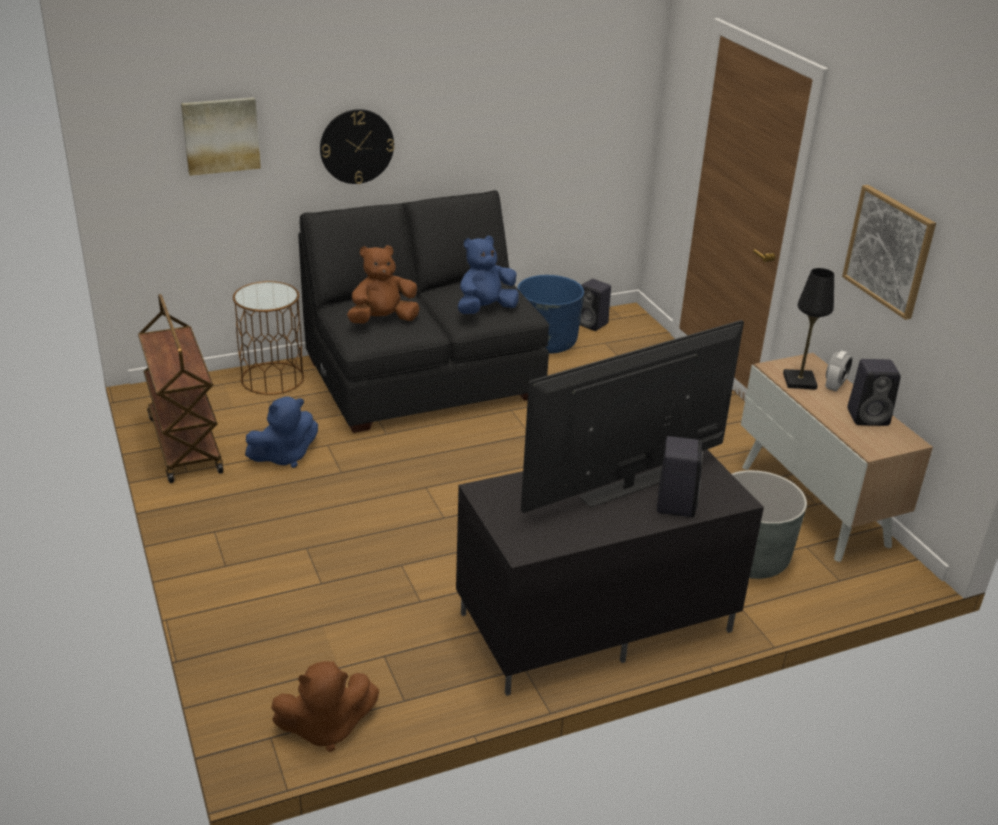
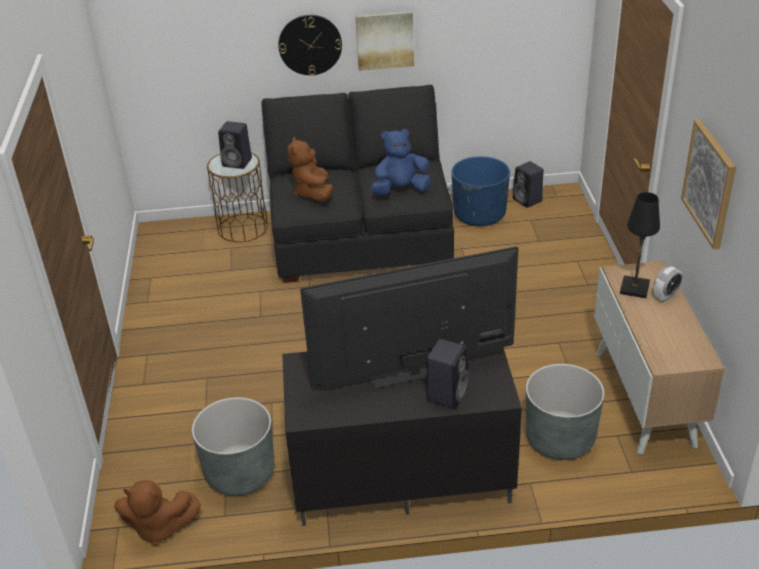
camera: 20 degrees right, 5 degrees up
brown cart [138,294,224,483] -> none
picture [181,97,261,176] -> picture moved to [355,11,414,71]
blue plush toy [245,396,318,468] -> none
brown plush toy [347,245,420,324] -> brown plush toy turned 90 degrees counterclockwise [288,137,333,202]
black speaker [847,359,901,426] -> black speaker moved to [218,121,252,169]
none -> grey planter [192,397,274,496]

